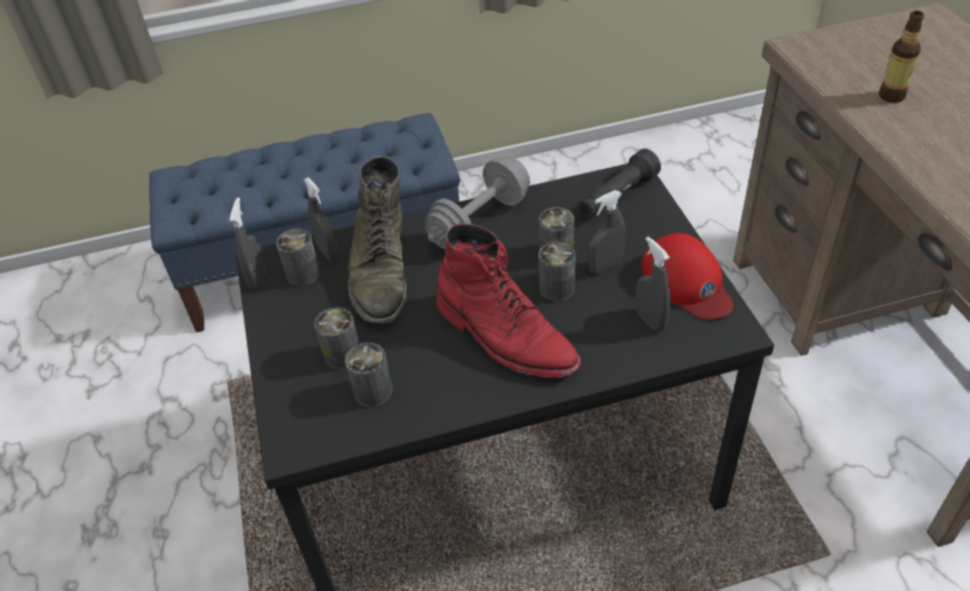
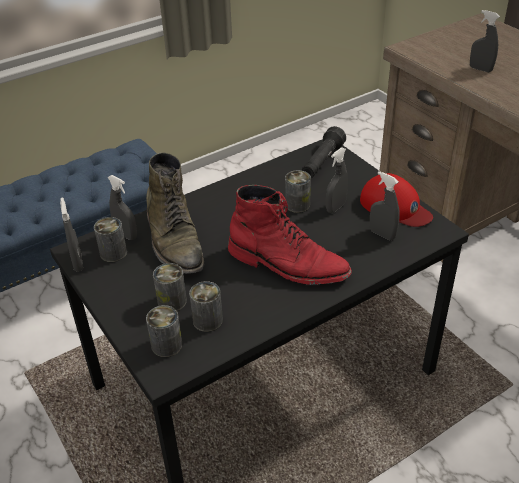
camera: 20 degrees left, 5 degrees down
grey dumbbell [424,157,530,250] -> none
can [539,242,576,301] -> can moved to [146,305,182,357]
bottle [879,11,924,103] -> grey spray bottle [470,10,500,73]

